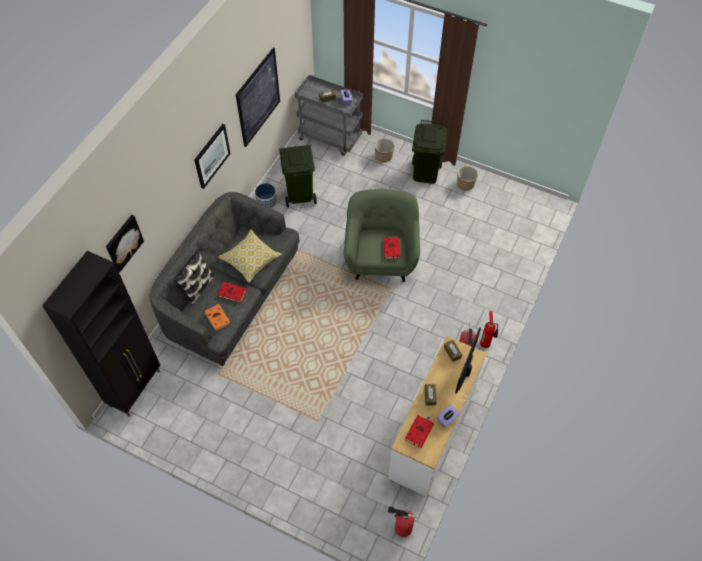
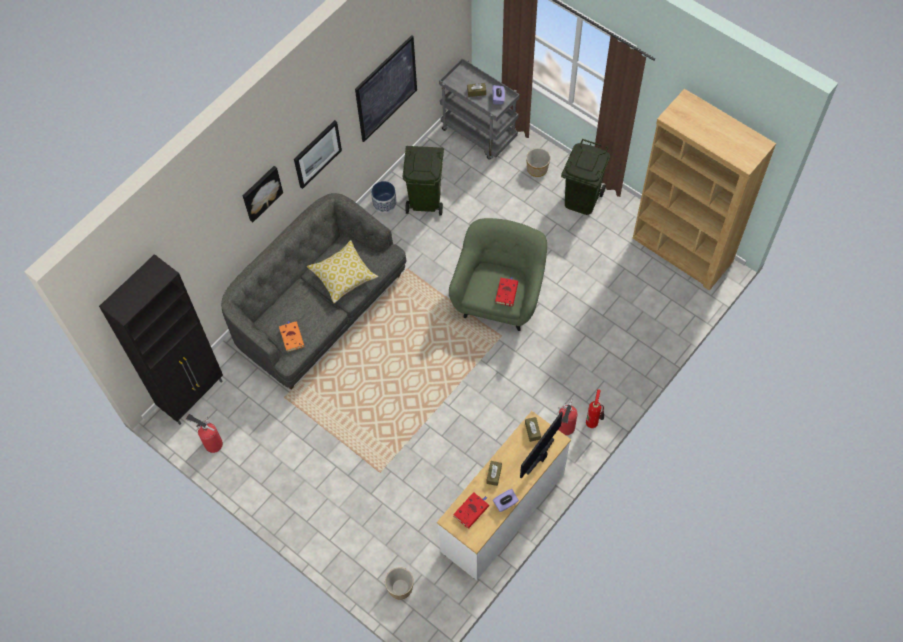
camera: 15 degrees right, 5 degrees up
picture [106,215,144,272] -> picture moved to [243,166,283,222]
pillow [174,249,215,305] -> none
red book [217,282,247,303] -> none
fire extinguisher [388,505,418,537] -> fire extinguisher moved to [186,414,223,453]
planter [457,166,478,191] -> planter moved to [385,567,414,599]
none -> brown bookcase [633,89,776,291]

